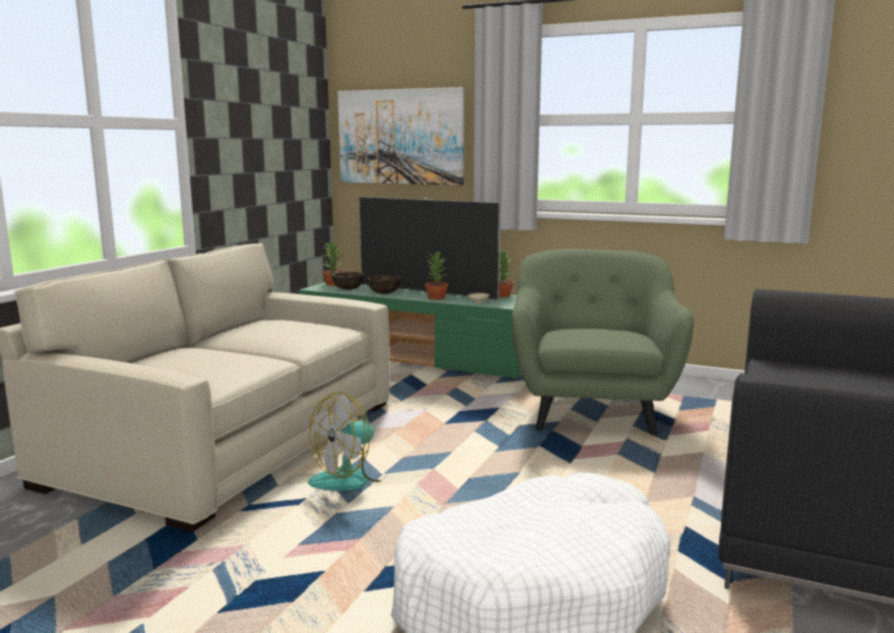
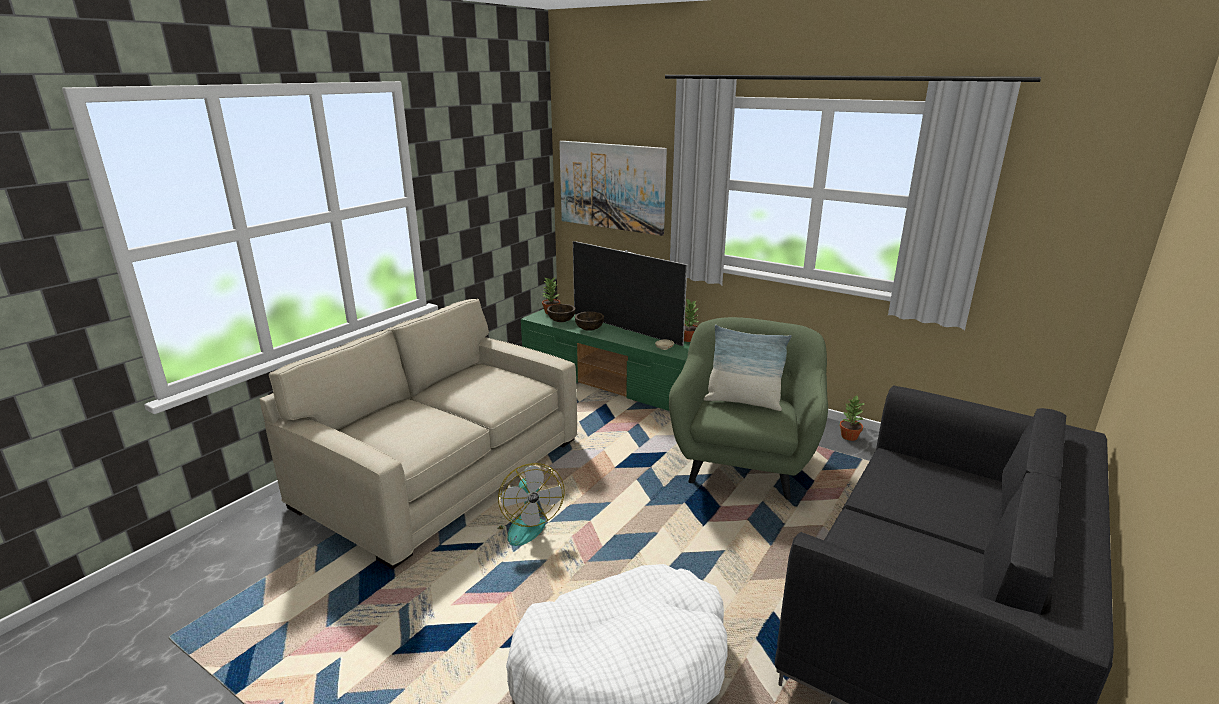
camera: 10 degrees right, 10 degrees up
fan [308,392,391,491] -> fan turned 75 degrees counterclockwise [498,463,565,546]
potted plant [425,251,449,300] -> potted plant moved to [840,395,864,441]
none -> pillow [704,325,792,411]

